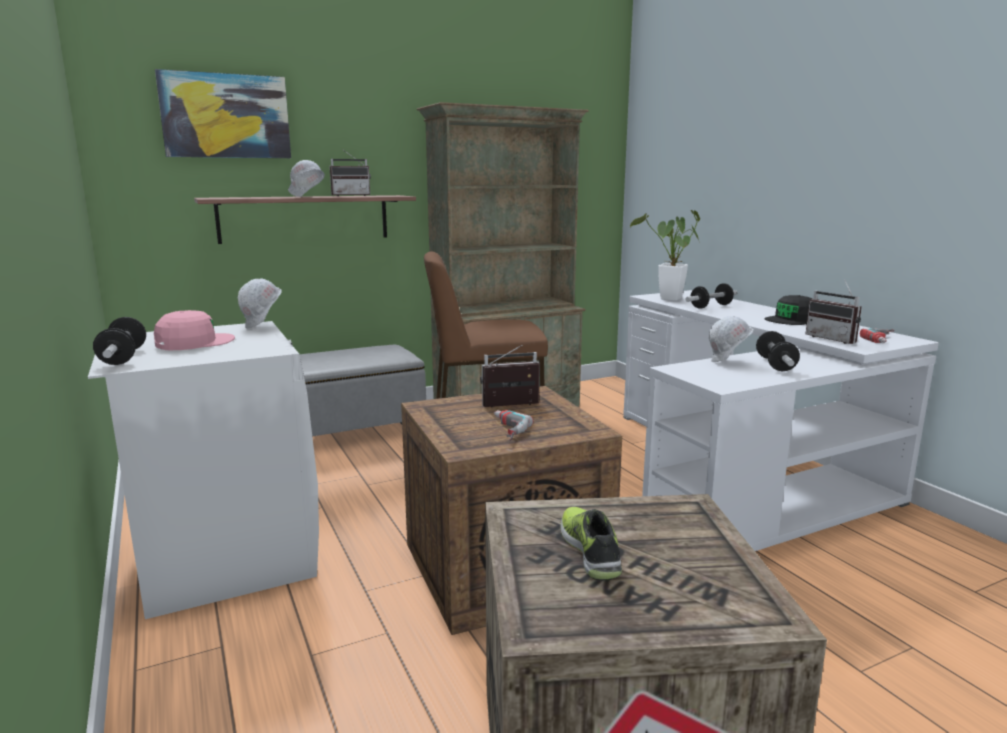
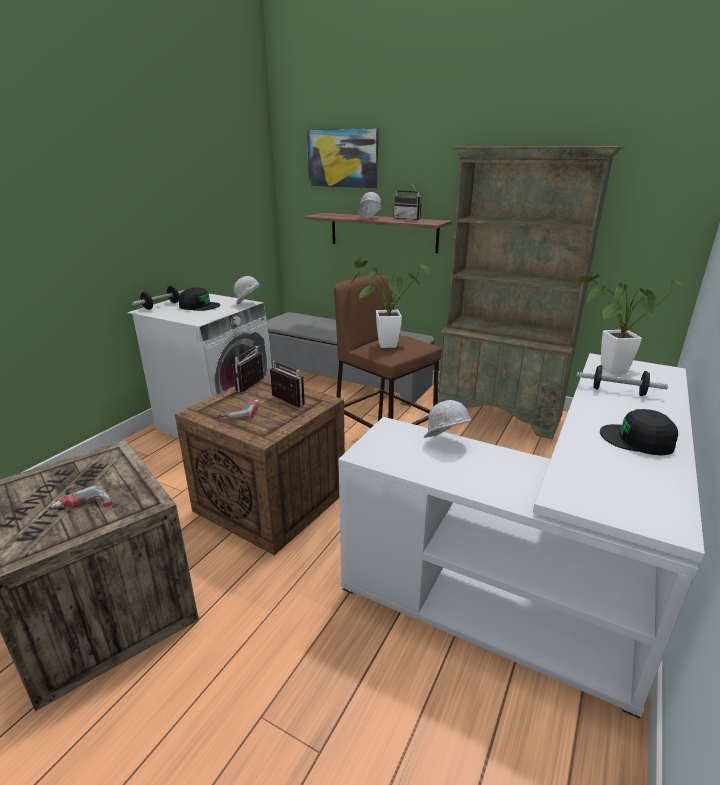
camera: 55 degrees right, 10 degrees up
pink cap [154,310,235,350] -> black cap [179,287,220,311]
shoe [560,507,622,580] -> none
dumbbell [756,331,800,371] -> none
radio [805,279,862,344] -> radio moved to [233,344,264,392]
power drill [860,328,894,343] -> power drill moved to [51,485,124,509]
none -> potted plant [349,258,430,348]

